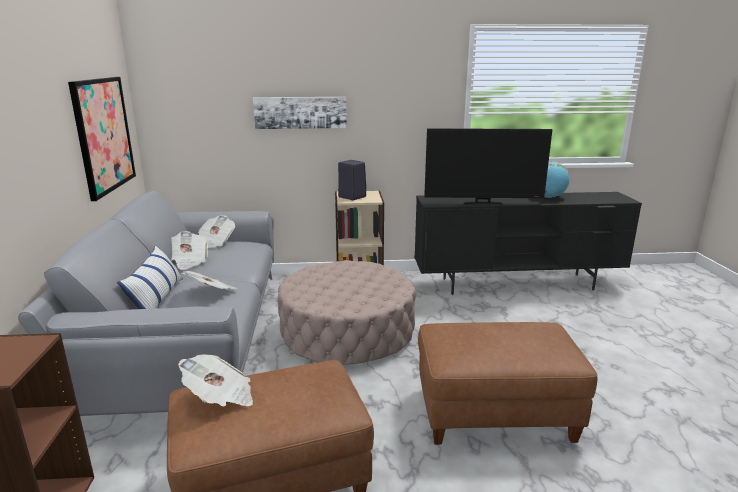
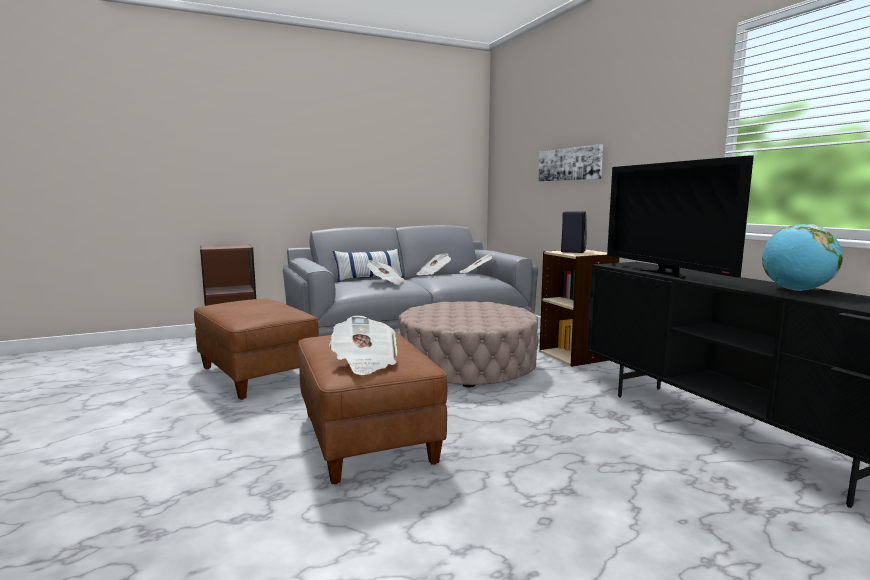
camera: 70 degrees right, 10 degrees down
picture [68,77,136,201] -> none
newspaper [178,355,253,407] -> newspaper moved to [329,316,397,375]

